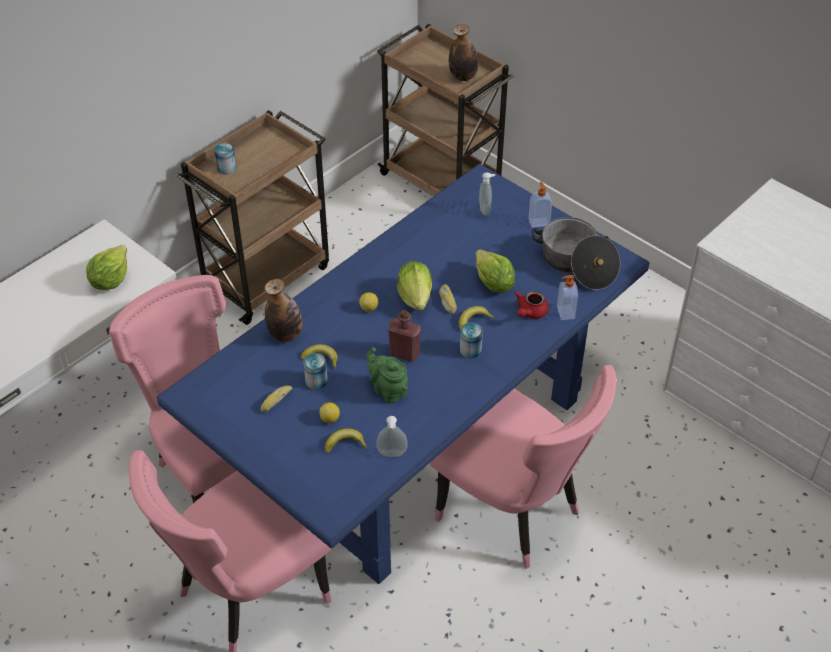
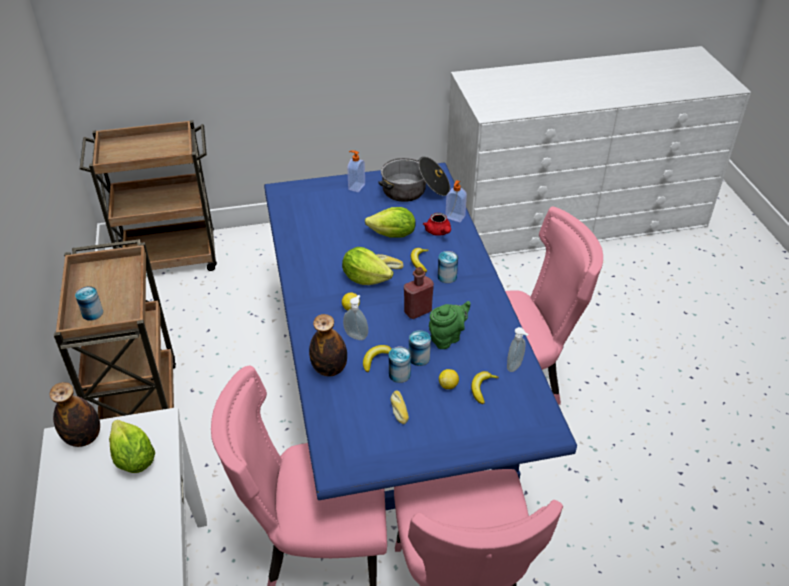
camera: 55 degrees left, 5 degrees down
green teapot [366,347,408,403] -> green teapot turned 150 degrees clockwise [429,301,471,349]
bottle [449,24,479,81] -> bottle moved to [50,382,100,447]
soap dispenser [479,172,495,215] -> soap dispenser moved to [343,295,368,340]
none -> can [409,330,431,366]

